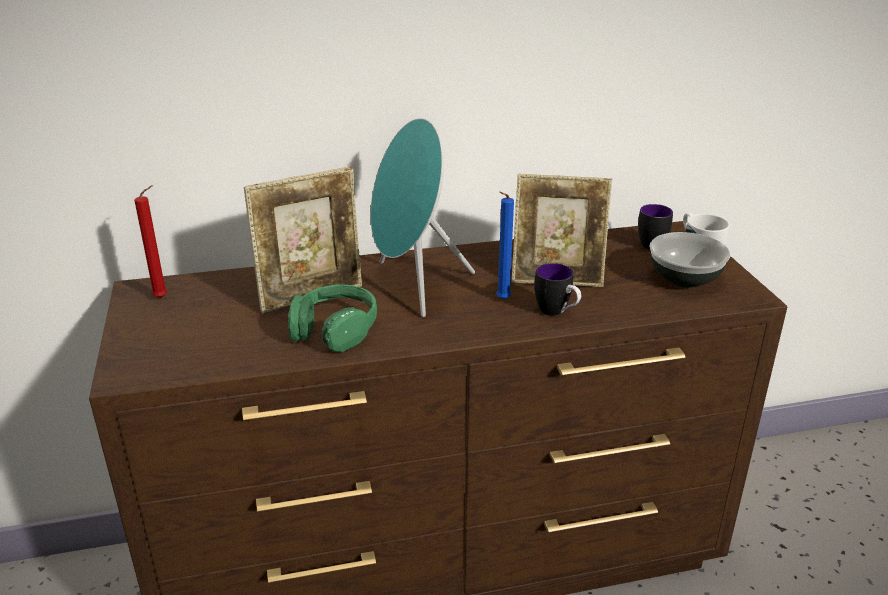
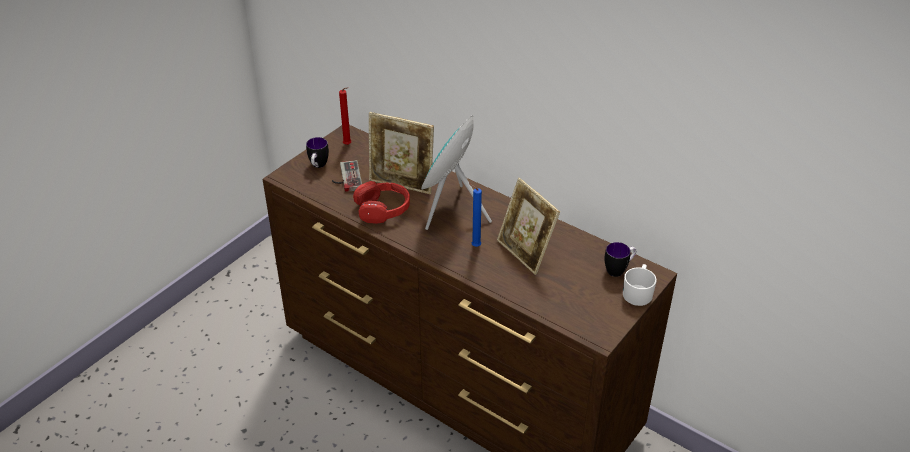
camera: 50 degrees right, 10 degrees up
green headphones [288,284,377,352] -> red headphones [353,181,410,224]
mug [535,263,581,316] -> mug moved to [306,137,329,168]
bowl [650,232,730,288] -> none
none -> game controller [332,160,362,192]

